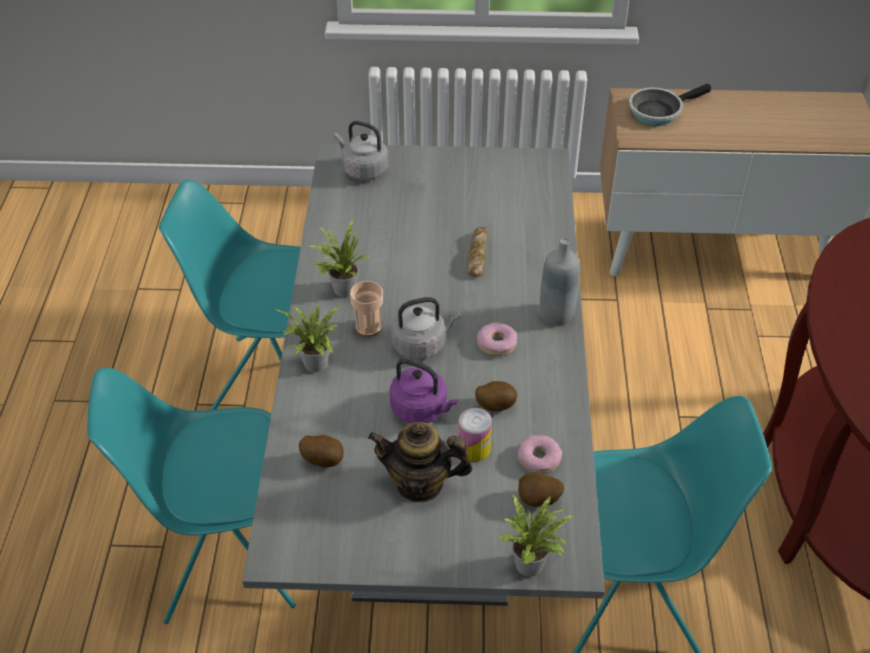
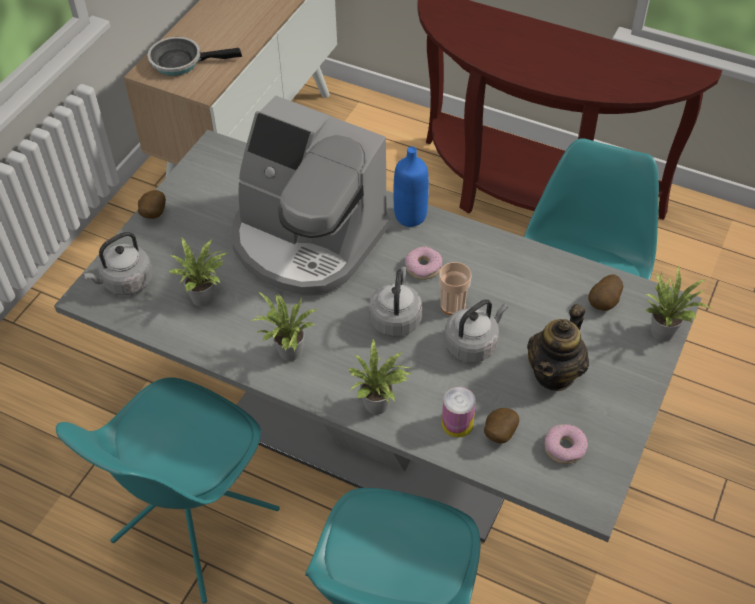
camera: 65 degrees left, 5 degrees up
cup [350,281,383,337] -> cup moved to [439,262,471,315]
purple kettle [390,359,458,423] -> grey kettle [444,299,508,363]
can [458,408,492,462] -> can moved to [442,387,476,438]
bread [467,227,488,277] -> coffee machine [231,95,390,296]
potato [475,381,517,411] -> potato moved to [138,190,166,219]
donut [518,435,562,474] -> donut moved to [544,424,588,464]
grey bottle [540,238,580,325] -> blue bottle [393,147,429,227]
frying pan [629,84,711,126] -> frying pan turned 90 degrees clockwise [148,37,242,76]
none -> potted plant [168,238,229,306]

